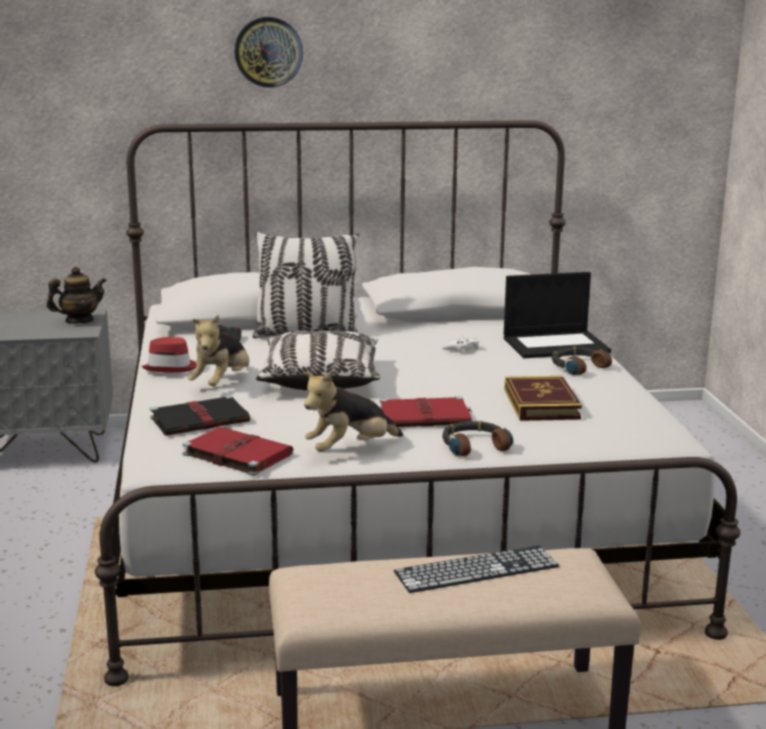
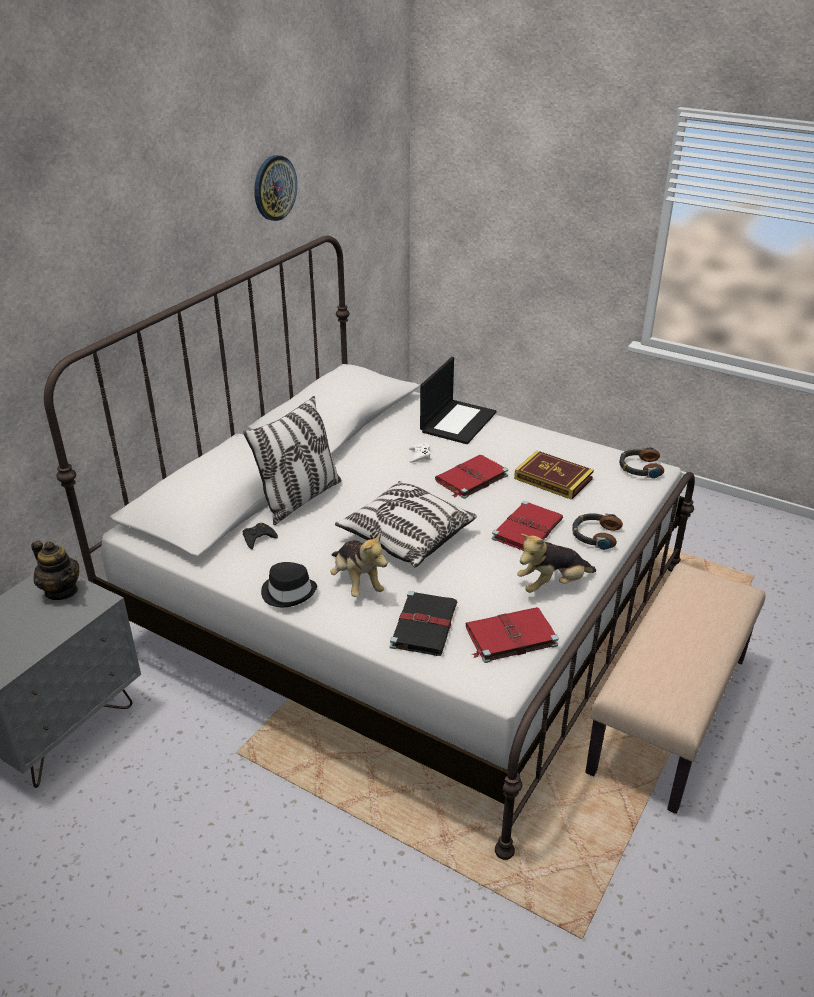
camera: 50 degrees left, 15 degrees up
teapot [46,267,107,324] -> teapot turned 120 degrees clockwise [31,540,79,600]
red hat [141,337,197,373] -> black hat [261,562,317,607]
wall clock [234,17,303,88] -> wall clock moved to [254,155,297,221]
plush toy [303,372,403,452] -> plush toy turned 60 degrees clockwise [517,534,596,593]
keyboard [394,546,559,593] -> none
headphones [552,347,612,375] -> headphones moved to [619,447,664,479]
none -> red book [435,455,508,499]

